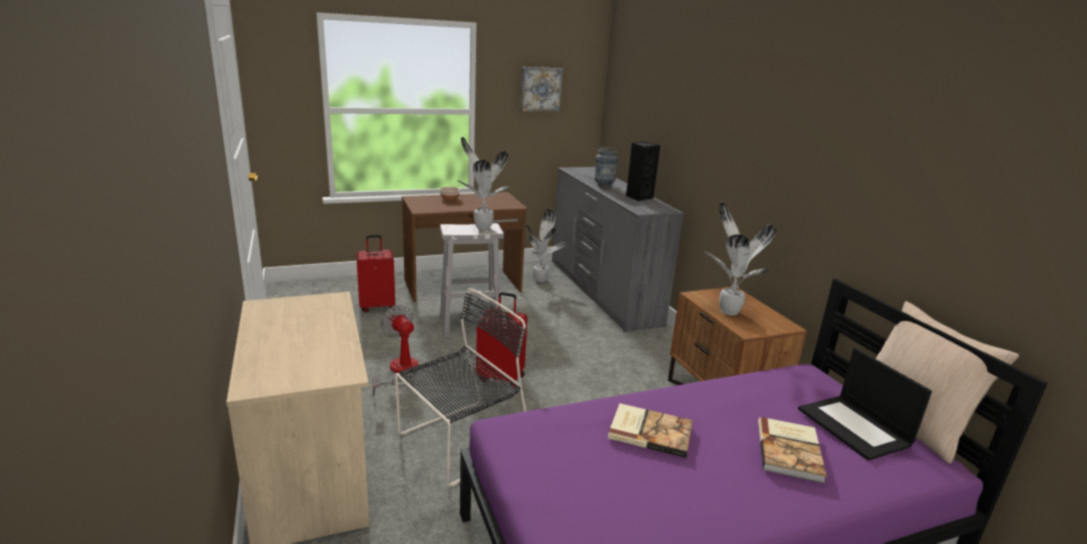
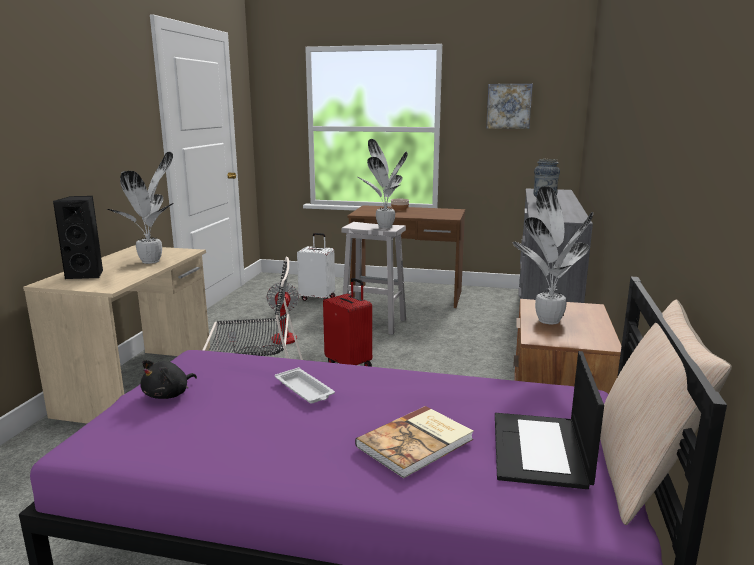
camera: 35 degrees right, 5 degrees down
red suitcase [356,235,395,312] -> white suitcase [297,233,335,301]
potted plant [526,209,566,282] -> potted plant moved to [107,152,174,264]
book [608,403,693,458] -> white tray [275,367,335,404]
black speaker [626,142,660,201] -> black speaker moved to [53,196,103,279]
none -> black plush toy [140,360,197,399]

